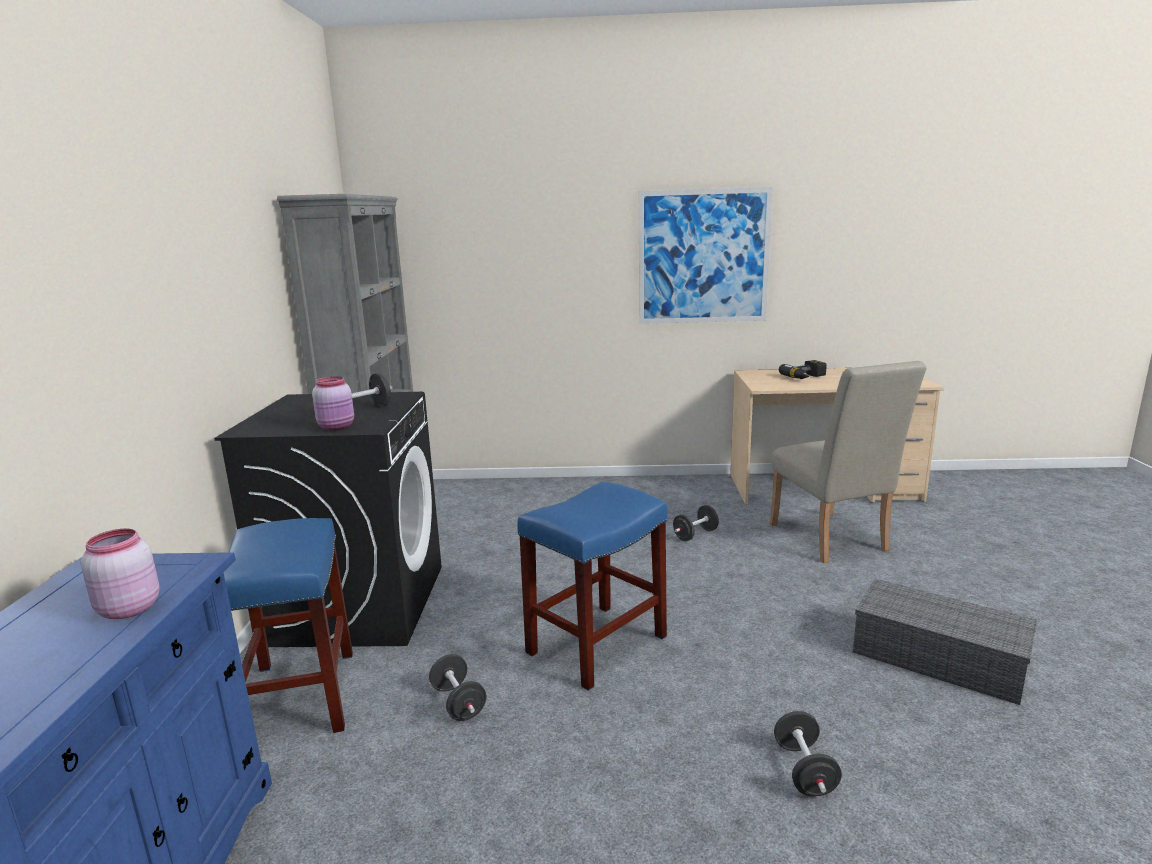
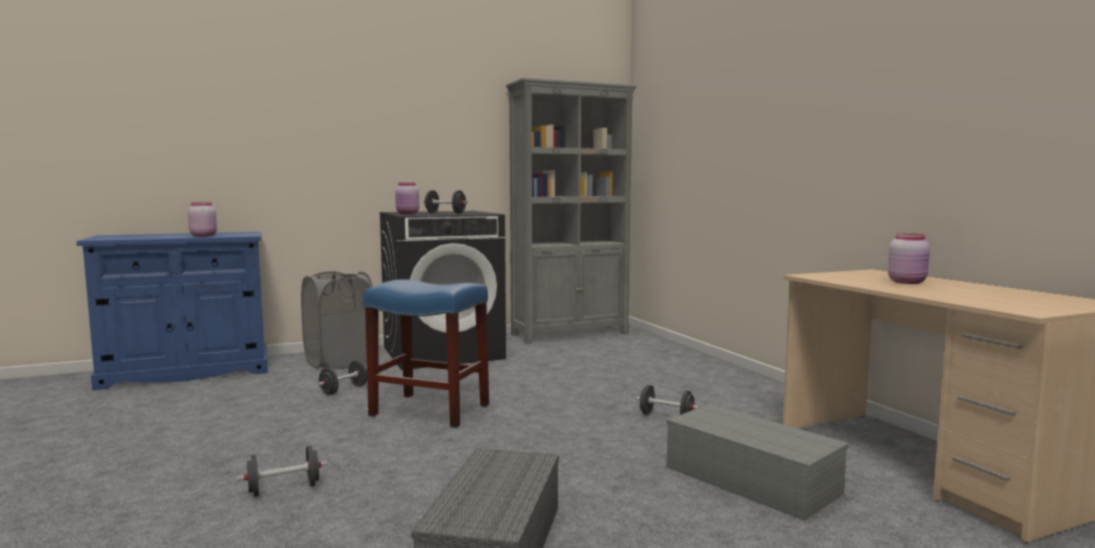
camera: 65 degrees right, 10 degrees down
blue stool [224,518,353,733] -> grey laundry basket [301,271,373,369]
picture [639,187,773,324] -> none
beige chair [770,361,926,563] -> grey storage box [666,404,849,521]
power drill [779,360,827,379] -> pink jar [888,233,930,284]

